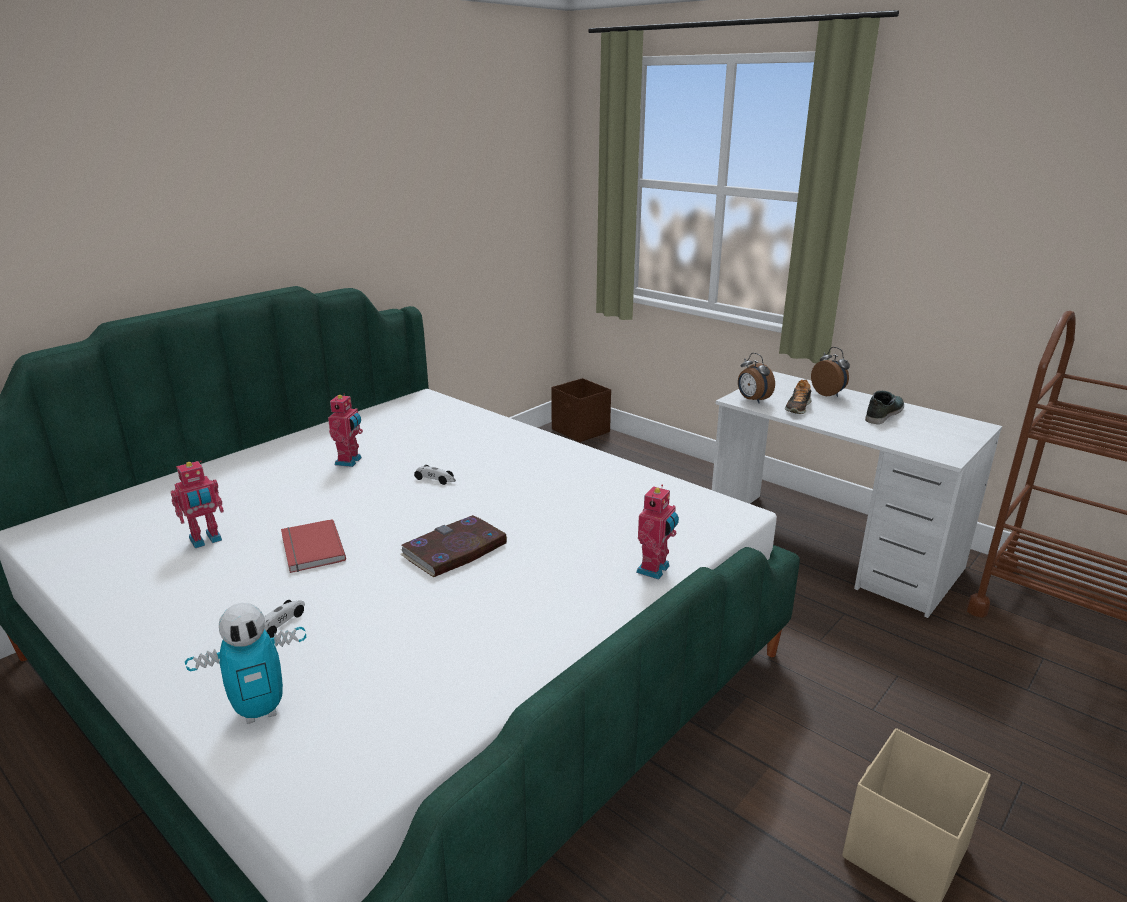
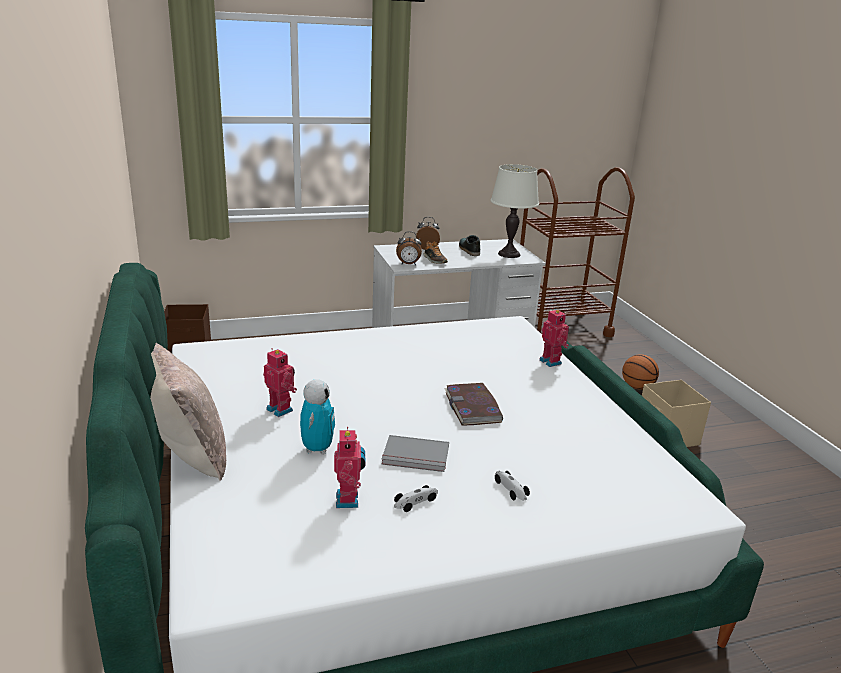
camera: 60 degrees left, 0 degrees up
toy robot [185,603,306,724] -> toy robot moved to [300,379,335,455]
red book [281,519,346,573] -> grey book [382,435,449,472]
toy car [414,465,456,485] -> toy car moved to [394,485,438,512]
none -> beige pillow [150,343,226,481]
none -> white table lamp [490,164,539,258]
none -> basketball [622,354,659,390]

